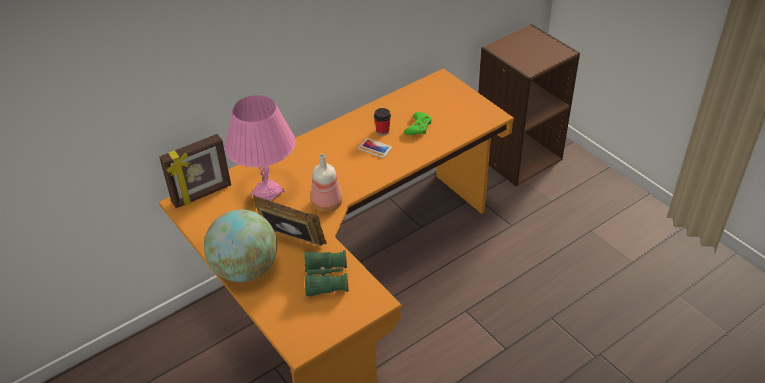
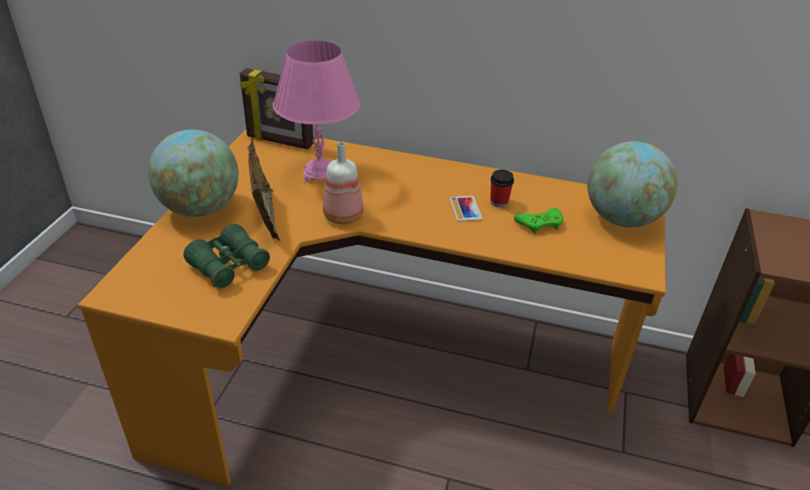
camera: 50 degrees right, 5 degrees down
none -> globe [587,141,677,227]

